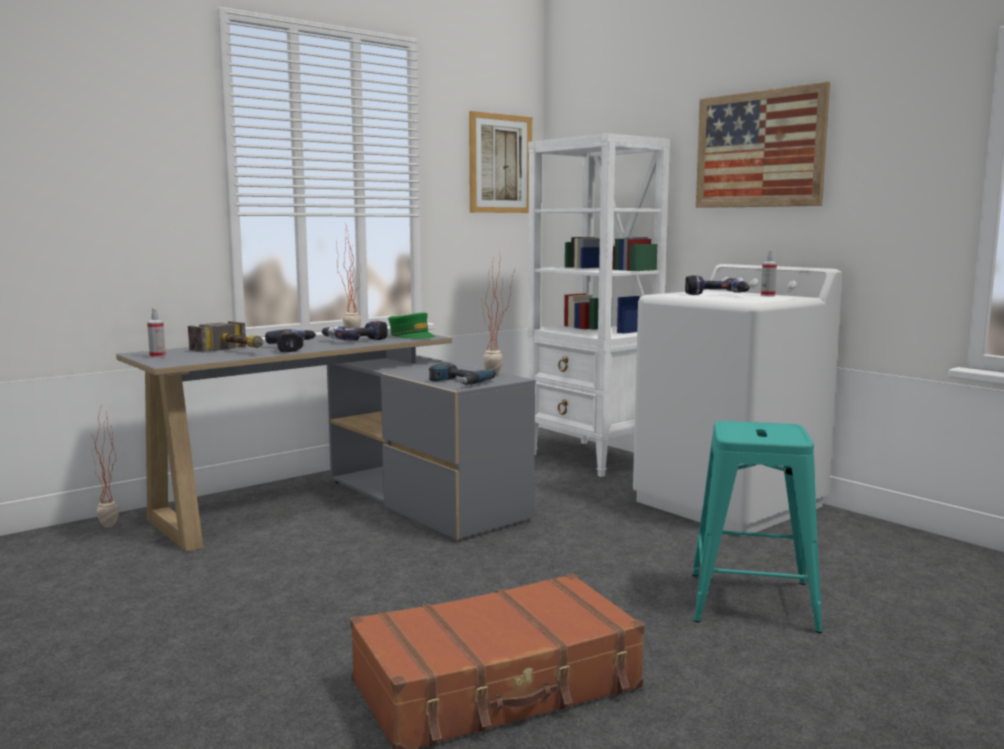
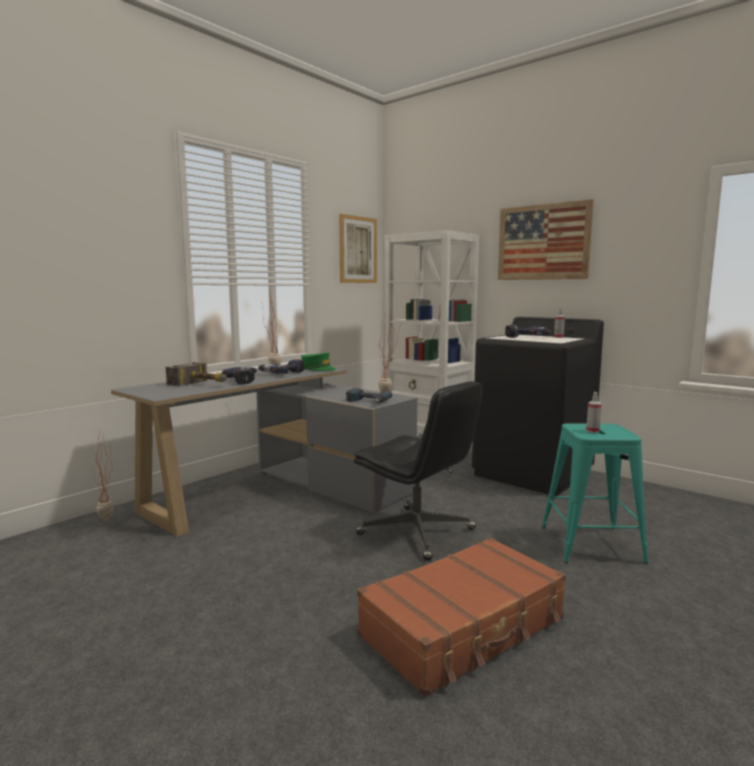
camera: 10 degrees left, 0 degrees up
spray bottle [147,308,166,358] -> spray bottle moved to [586,392,602,433]
white washing machine [633,264,842,536] -> black washing machine [472,317,604,496]
none -> black office chair [354,381,483,561]

